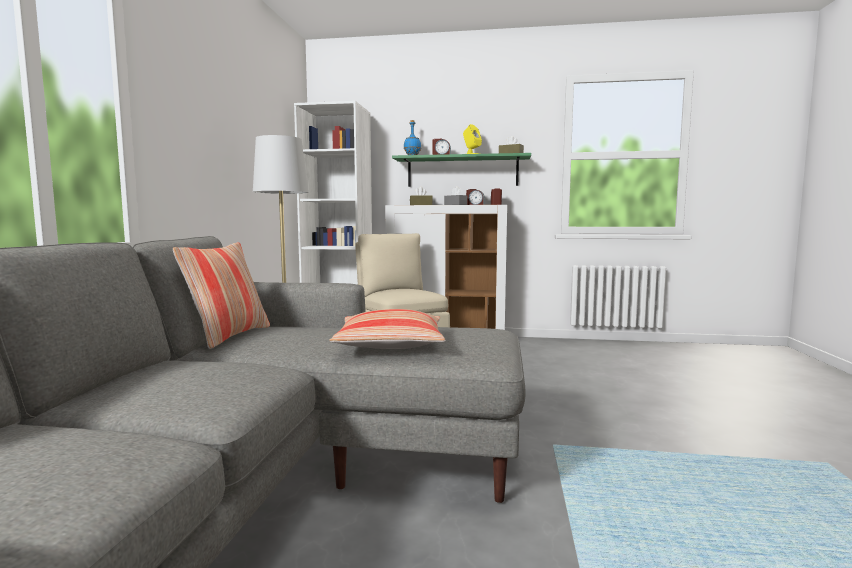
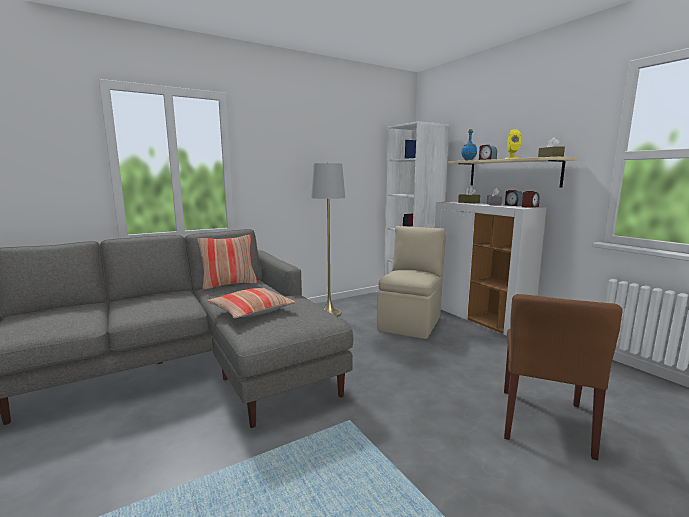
camera: 50 degrees right, 5 degrees up
green shelf [392,153,531,187] -> beige shelf [448,157,577,187]
none -> brown chair [504,294,623,460]

